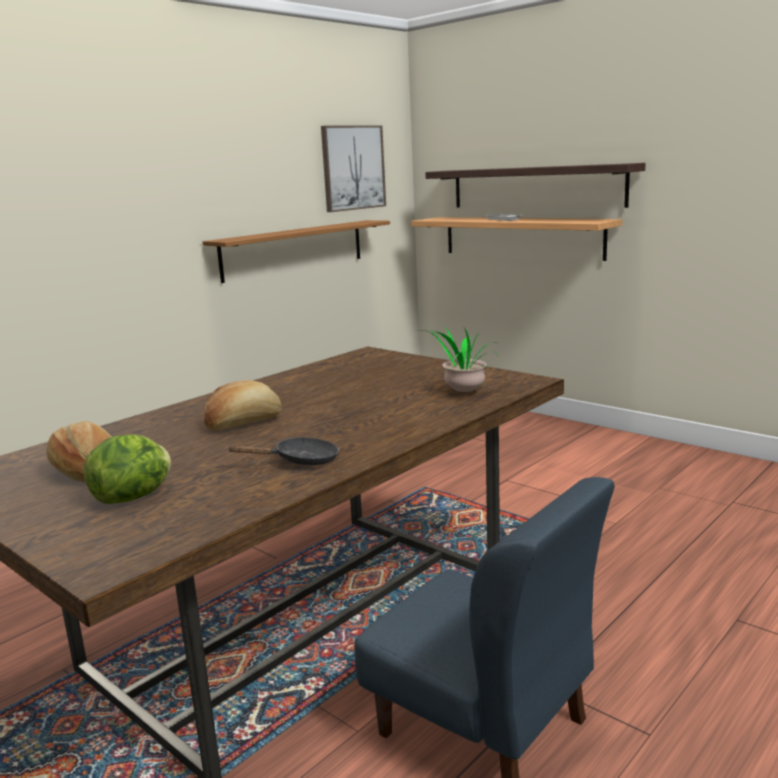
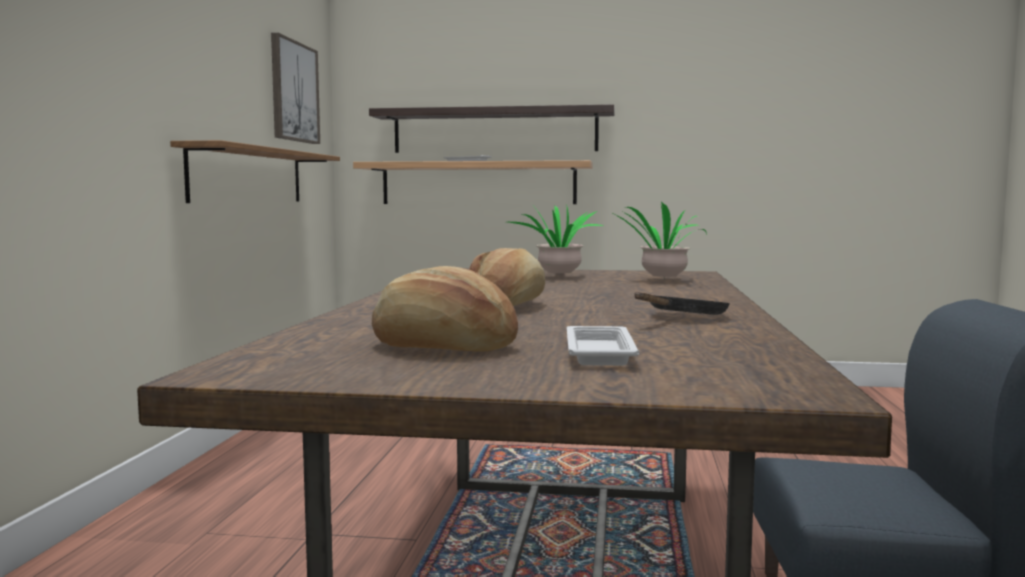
camera: 35 degrees left, 10 degrees down
lettuce [84,434,171,504] -> white tray [567,326,639,366]
none -> potted plant [509,206,603,275]

